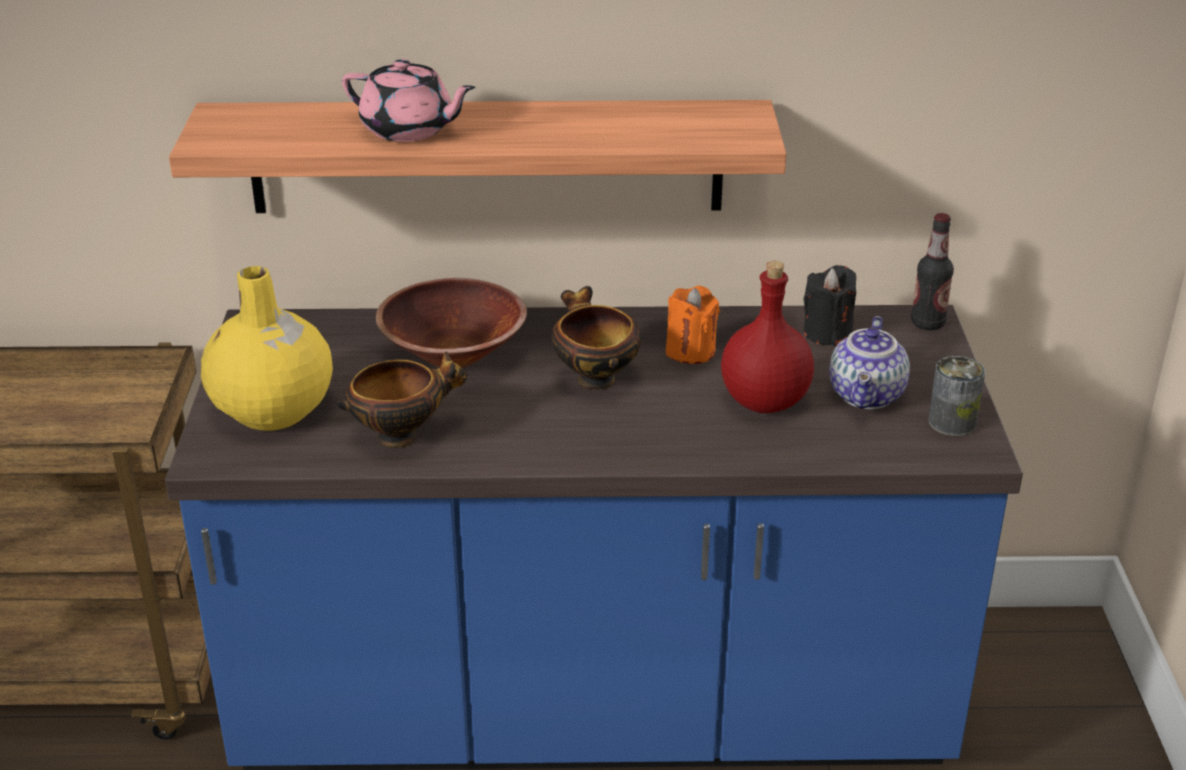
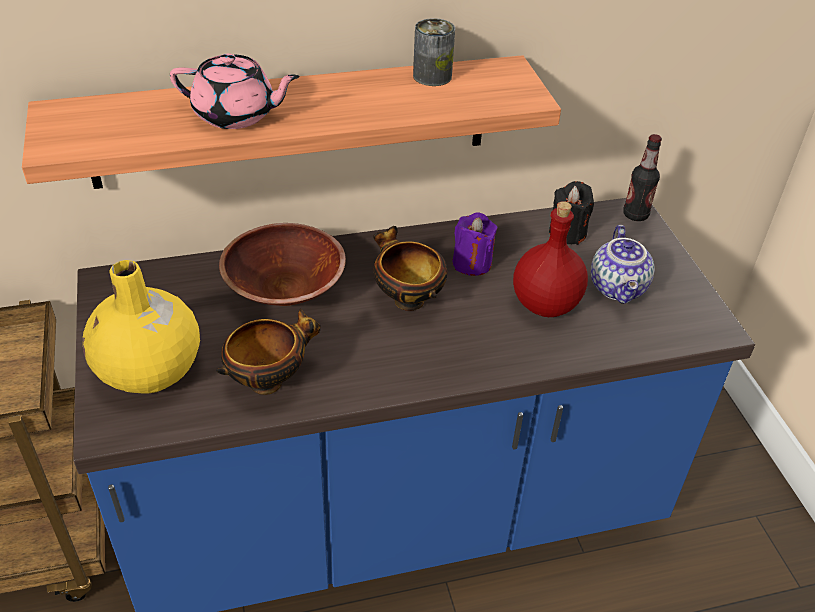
camera: 15 degrees left, 10 degrees up
orange candle [666,286,720,364] -> purple candle [453,212,498,276]
can [928,356,986,436] -> can moved to [413,18,455,86]

